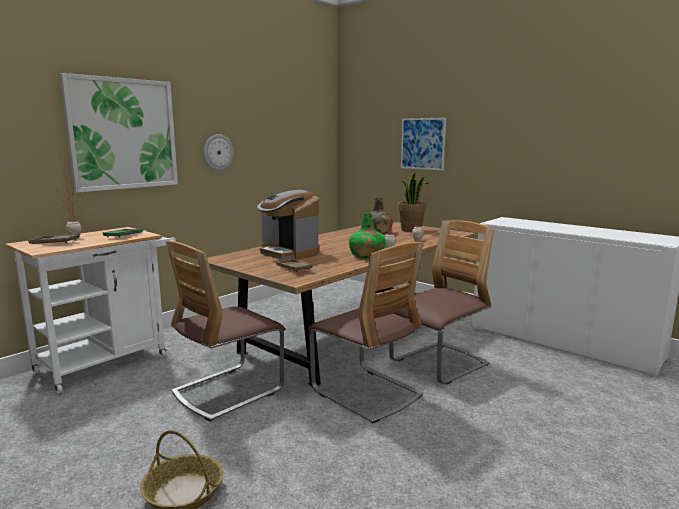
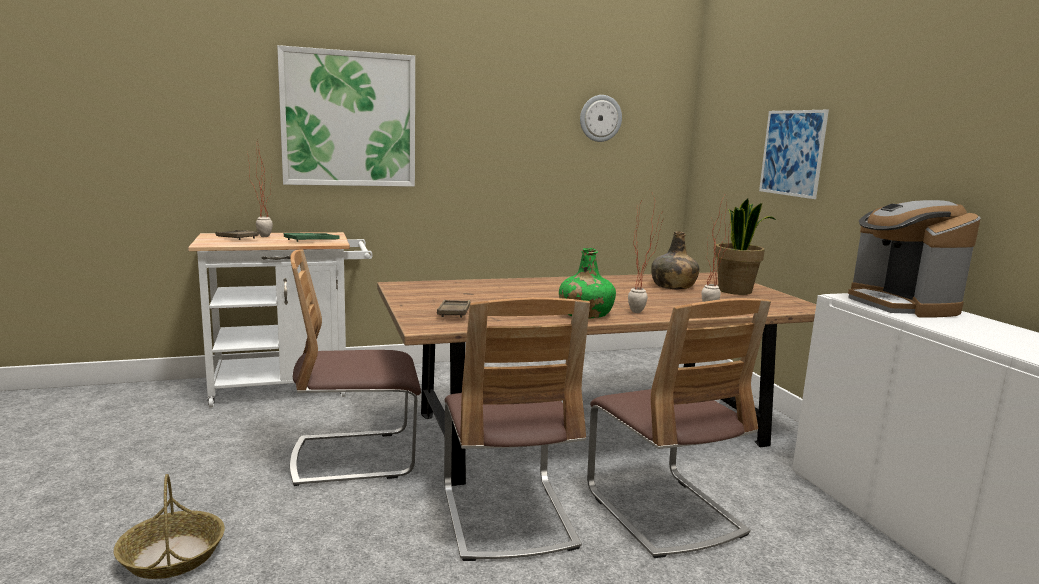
camera: 30 degrees right, 0 degrees up
wall clock [204,134,234,171] -> wall clock moved to [580,95,622,142]
coffee machine [257,190,319,260] -> coffee machine moved to [848,200,981,318]
chair [389,220,494,384] -> chair turned 75 degrees clockwise [587,298,771,558]

